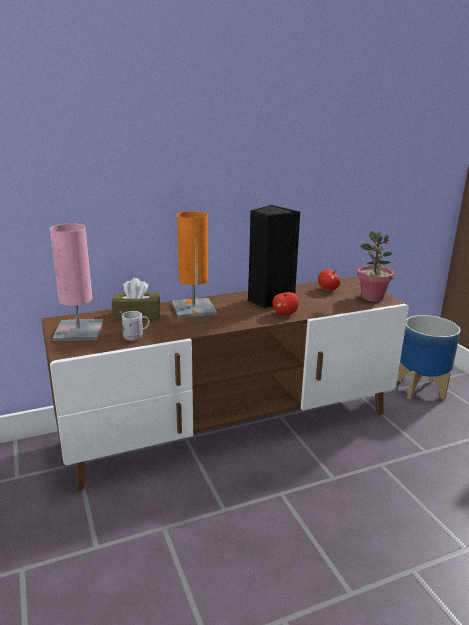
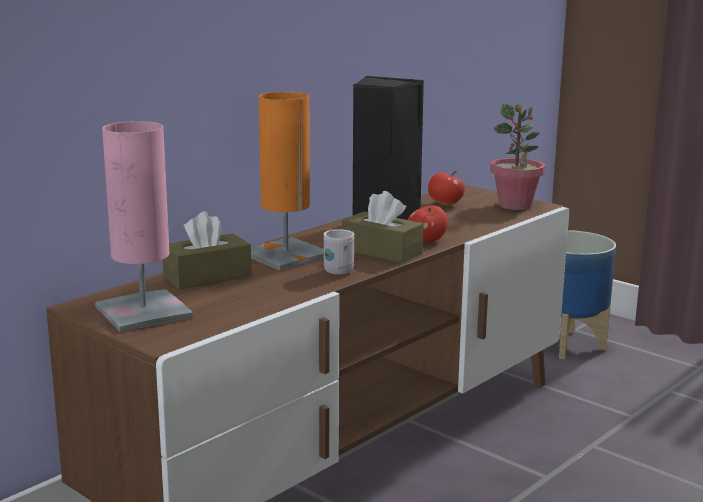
camera: 25 degrees left, 5 degrees down
white mug [120,311,150,341] -> white mug moved to [324,228,355,275]
none -> brown tissue box [342,191,424,263]

